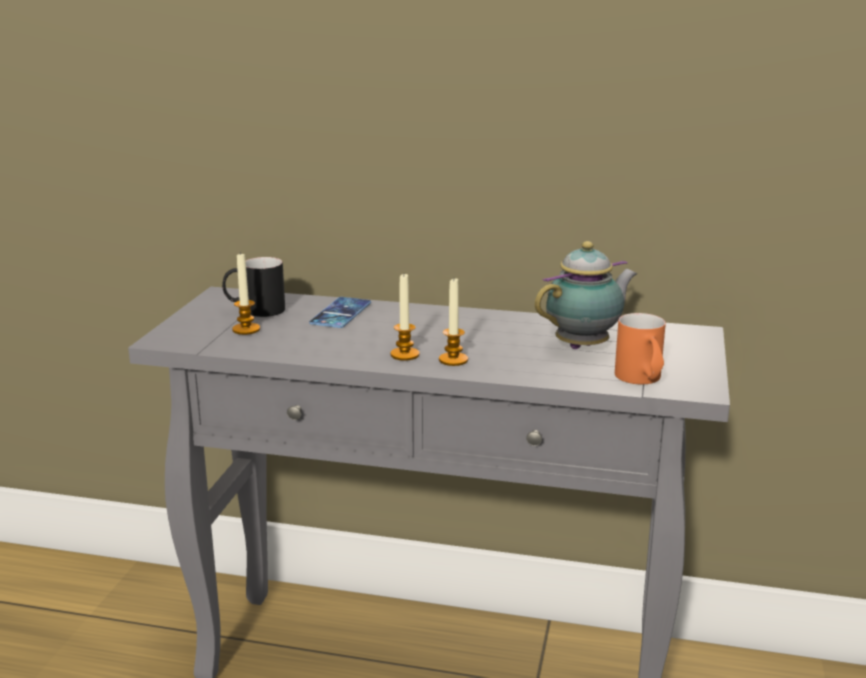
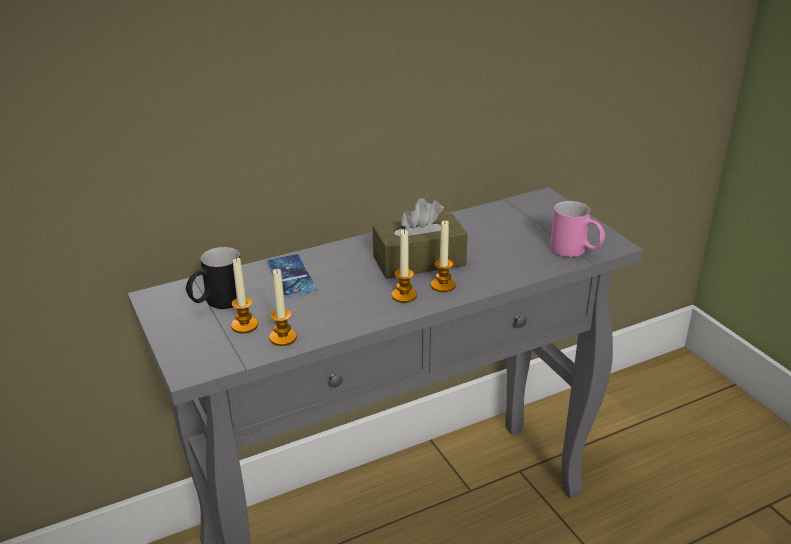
camera: 40 degrees left, 10 degrees up
teapot [535,241,637,349] -> none
orange mug [615,313,666,384] -> pink mug [550,201,605,257]
none -> candle [269,269,297,346]
none -> brown tissue box [373,198,468,279]

